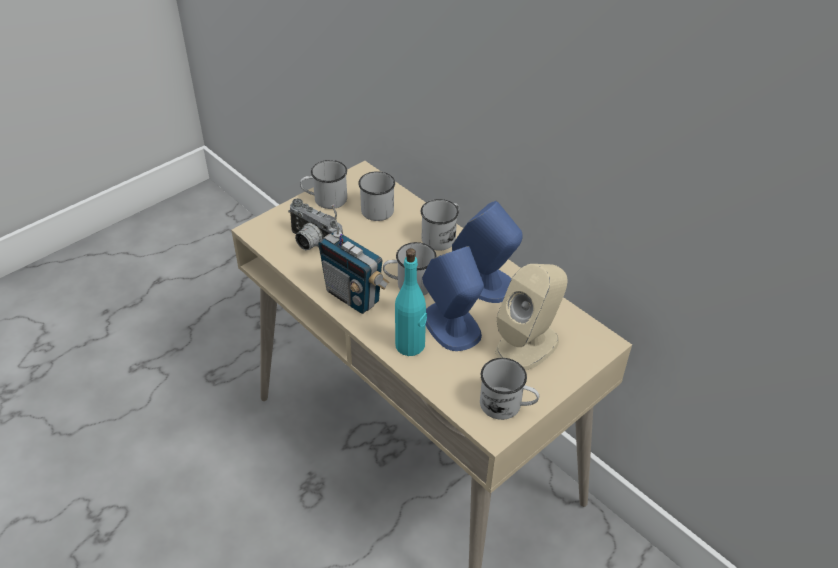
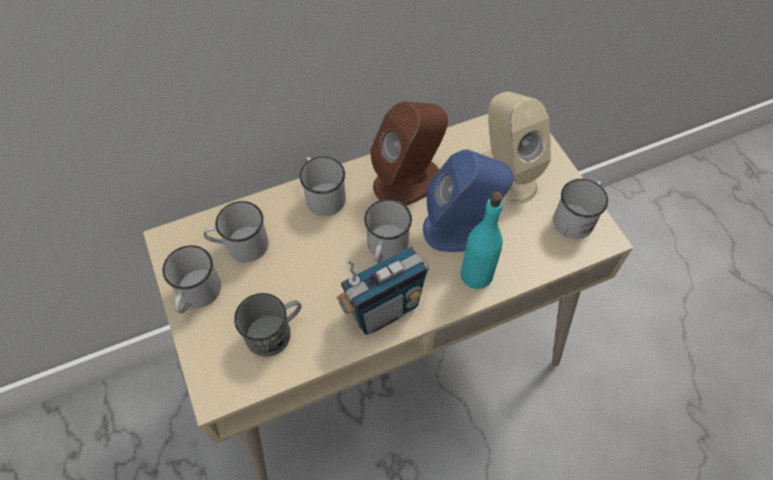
camera: 70 degrees left, 15 degrees up
camera [288,198,343,250] -> grey mug [234,293,302,357]
blue speaker [452,201,523,303] -> brown speaker [370,101,448,206]

